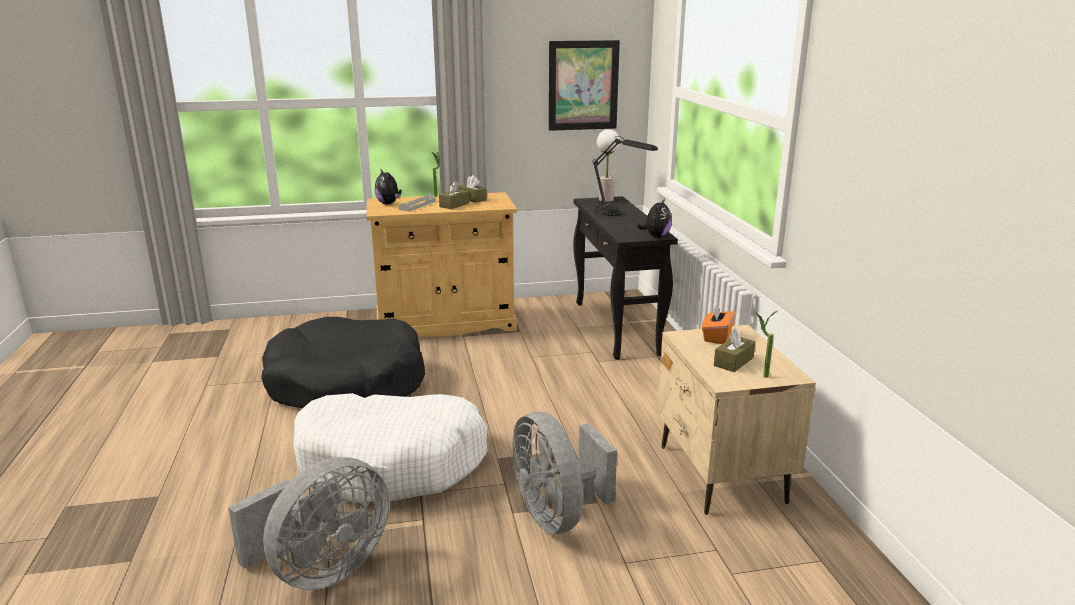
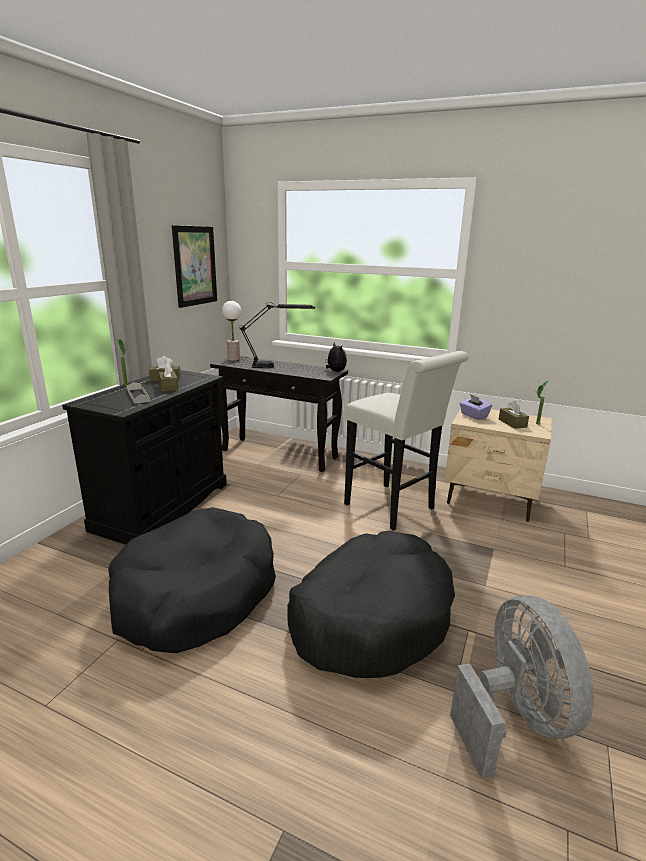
camera: 55 degrees left, 0 degrees up
white dog bed [293,393,488,503] -> black dog bed [287,531,455,678]
beige cabinet [367,192,517,337] -> black cabinet [62,370,227,545]
plush toy [375,168,402,204] -> none
grey fan [513,411,617,534] -> none
orange tissue box [702,303,735,344] -> purple tissue box [460,394,492,420]
none -> white stool [344,351,469,531]

